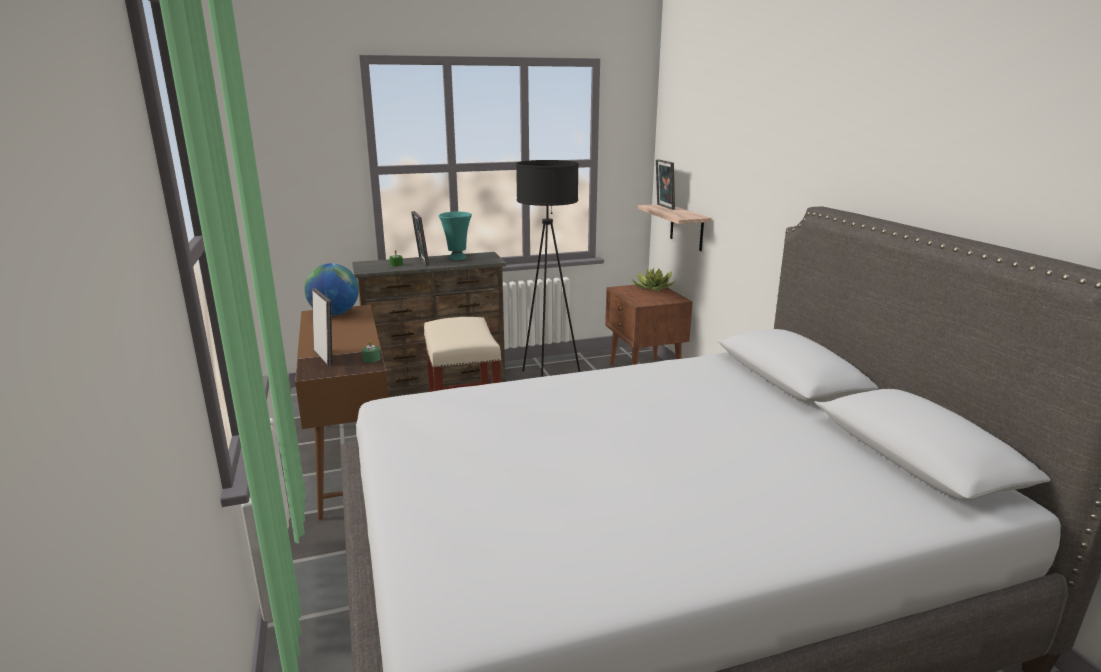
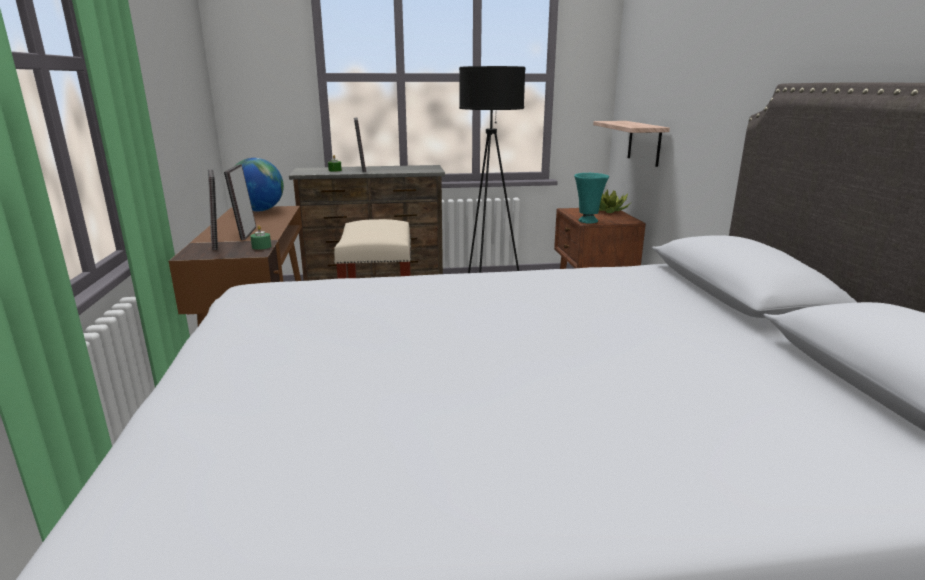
camera: 10 degrees right, 0 degrees up
turquoise vase [439,211,472,260] -> turquoise vase moved to [574,173,609,224]
picture frame [656,159,675,210] -> picture frame moved to [224,164,256,240]

